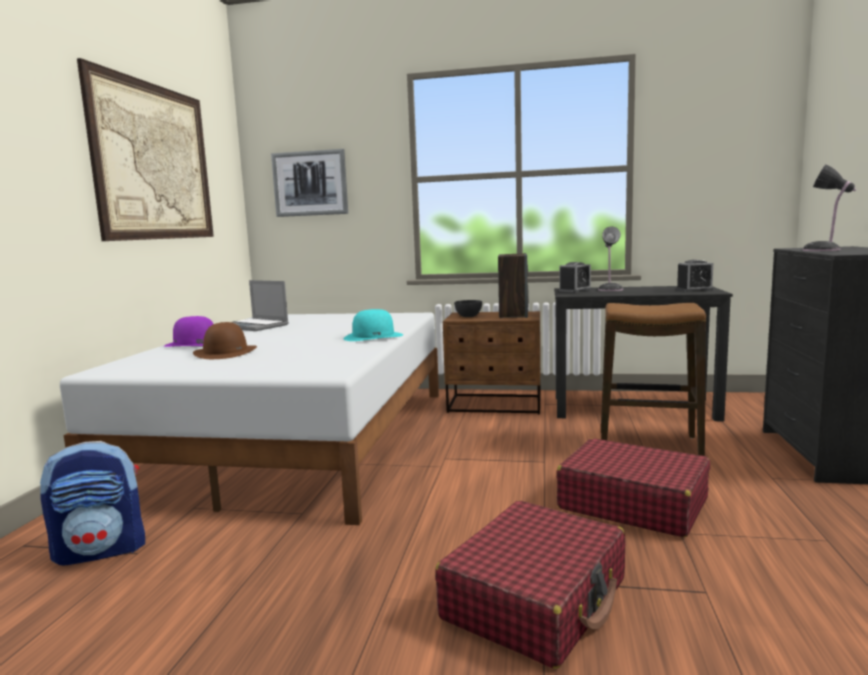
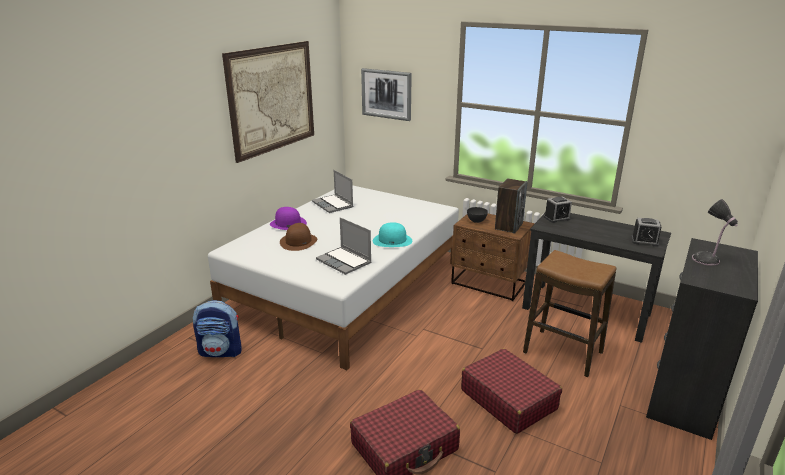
camera: 20 degrees right, 15 degrees up
table lamp [598,226,623,291] -> none
none -> laptop [316,217,371,275]

